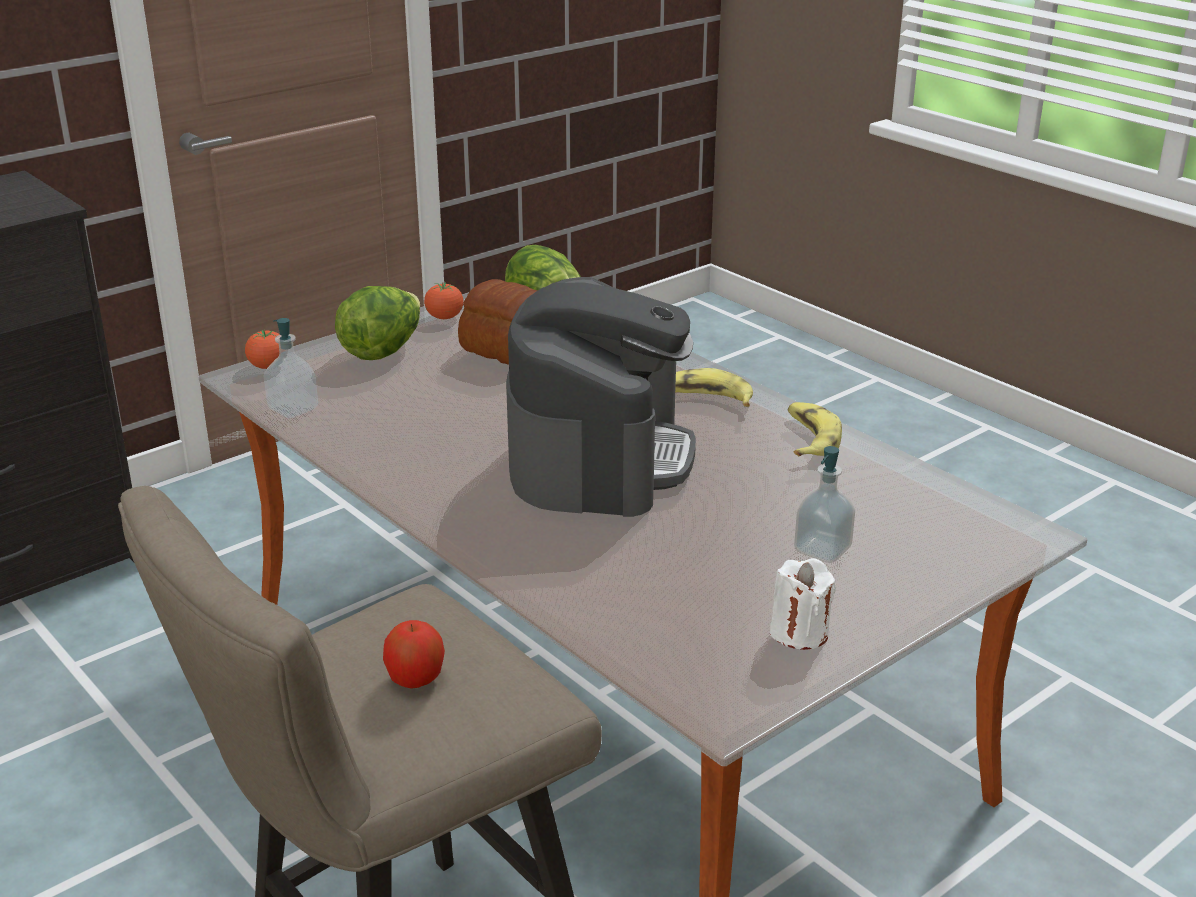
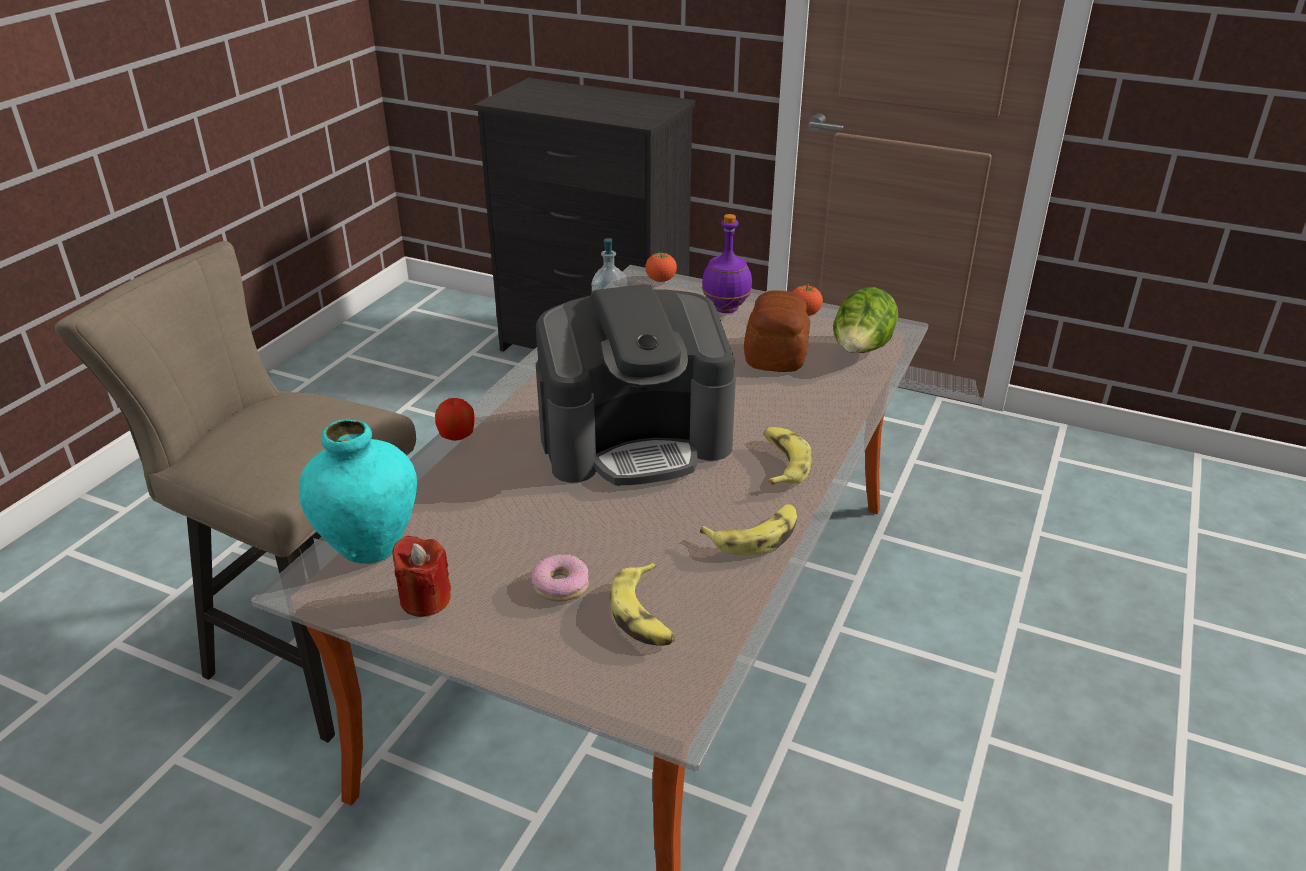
camera: 65 degrees right, 5 degrees up
lettuce [335,286,420,360] -> purple bottle [702,214,752,313]
apple [383,620,445,689] -> apple moved to [435,398,475,441]
white candle [770,558,836,650] -> red candle [392,536,451,617]
soap dispenser [794,446,855,563] -> donut [532,554,589,601]
none -> turquoise vase [299,420,417,564]
none -> banana [610,563,675,646]

